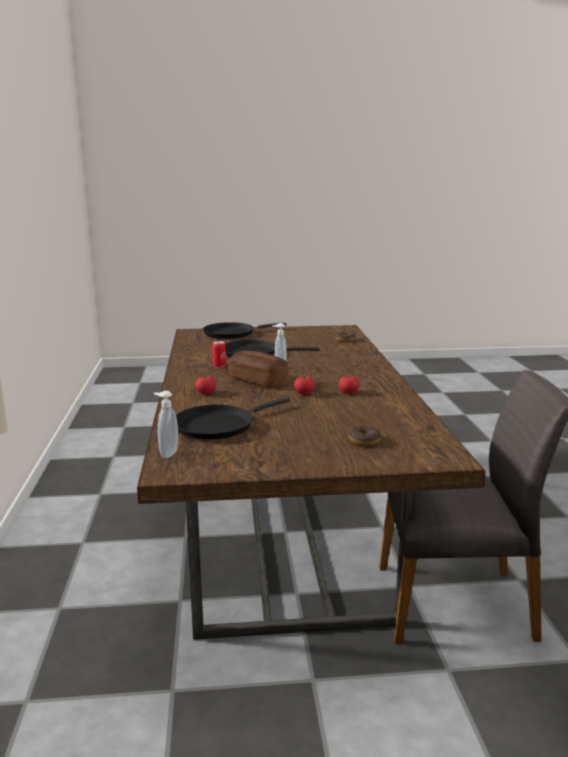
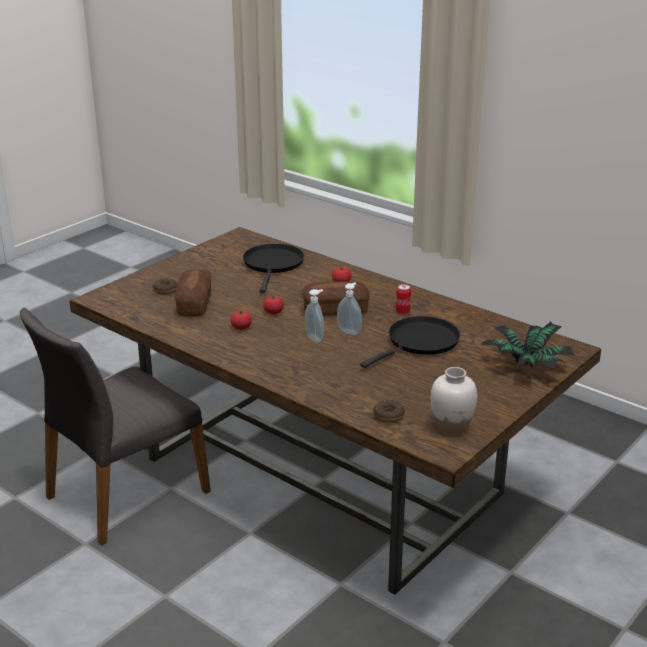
camera: 135 degrees right, 10 degrees up
soap dispenser [154,391,178,458] -> soap dispenser moved to [305,289,324,342]
black frying pan [203,322,287,339] -> potted plant [481,322,575,369]
none -> bread [175,269,212,317]
none -> white vase [431,367,477,436]

